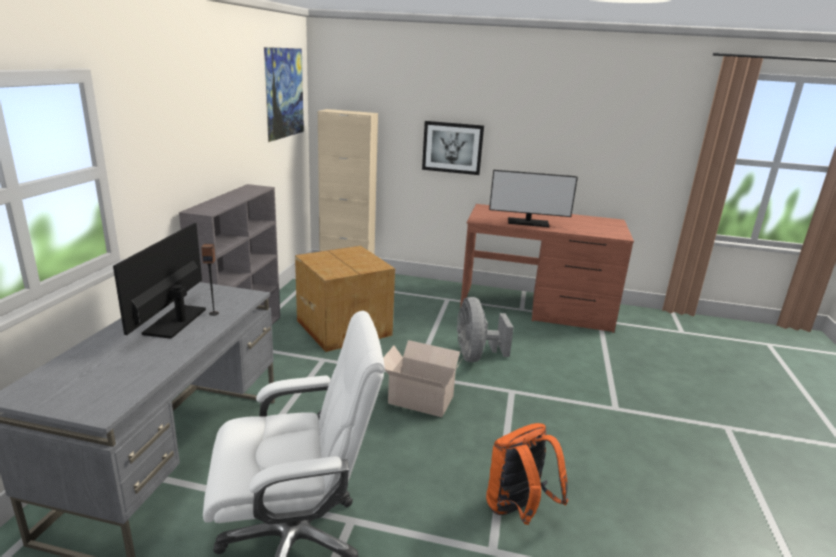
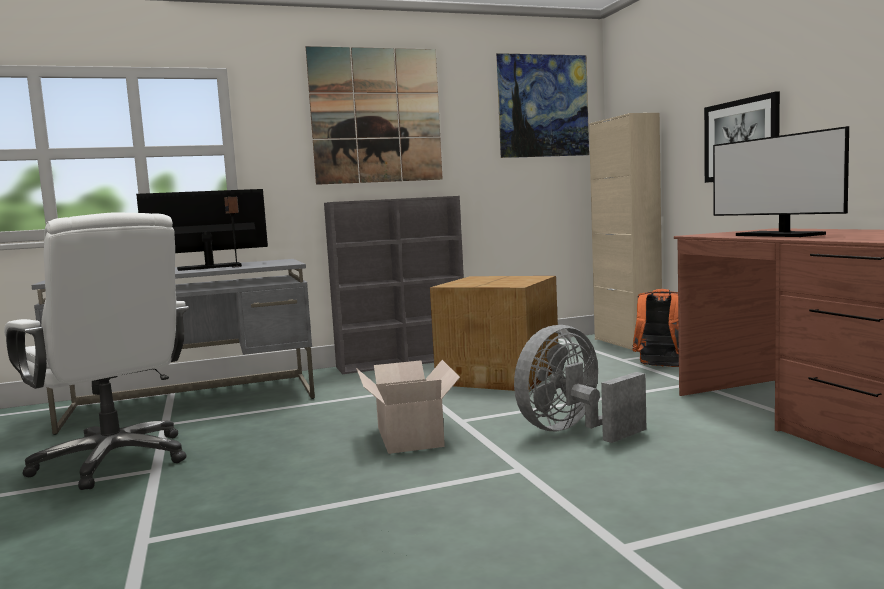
camera: 60 degrees right, 15 degrees down
orange backpack [486,423,568,525] -> orange backpack moved to [632,289,679,367]
none -> picture [306,46,443,185]

